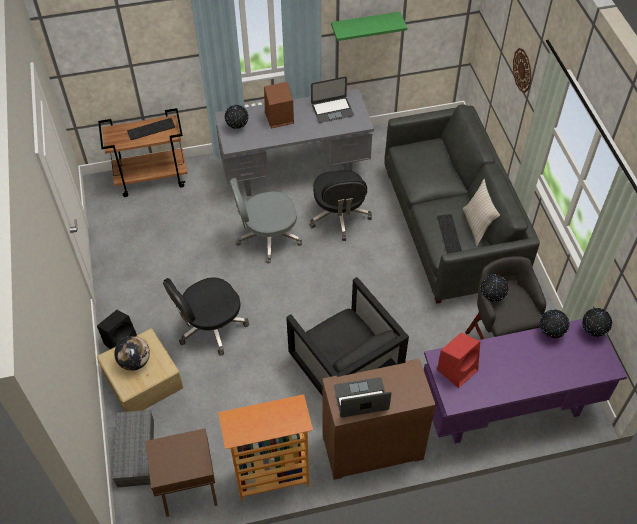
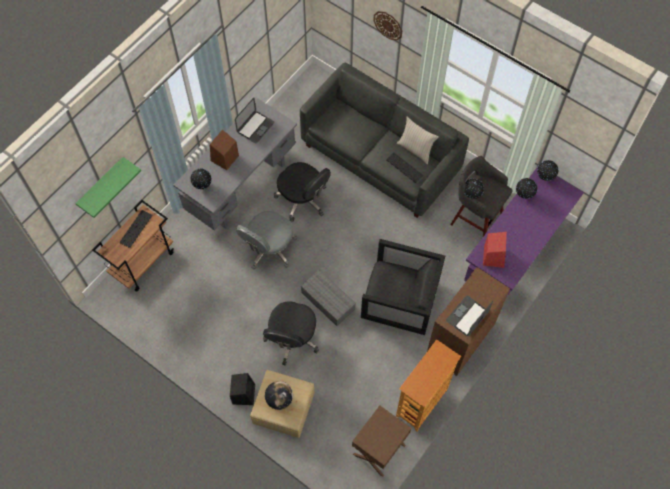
camera: 40 degrees left, 10 degrees up
grey storage box [112,410,154,487] -> grey storage box moved to [301,270,356,326]
green shelf [331,12,407,41] -> green shelf moved to [75,157,141,218]

